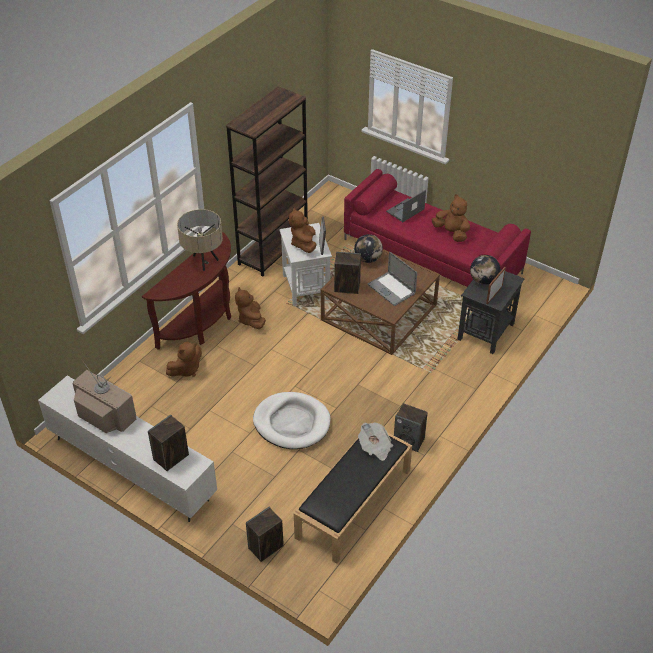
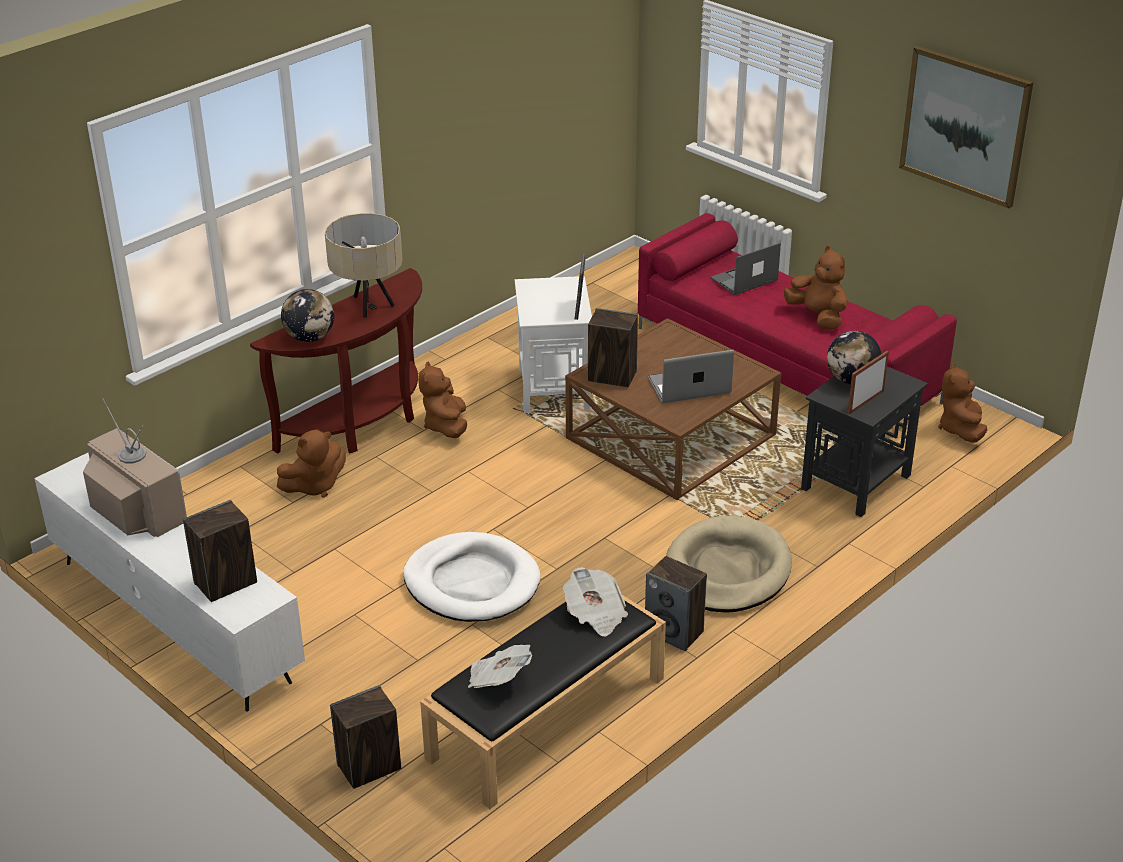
camera: 10 degrees right, 10 degrees down
brown bookcase [226,86,308,277] -> none
brown plush toy [289,208,317,253] -> brown plush toy moved to [938,363,987,443]
globe [354,234,383,263] -> globe moved to [281,289,334,342]
laptop [367,251,417,306] -> laptop turned 105 degrees clockwise [648,350,734,404]
none -> newspaper [468,645,532,688]
none -> beige dog bed [666,516,792,613]
none -> picture [899,46,1033,209]

